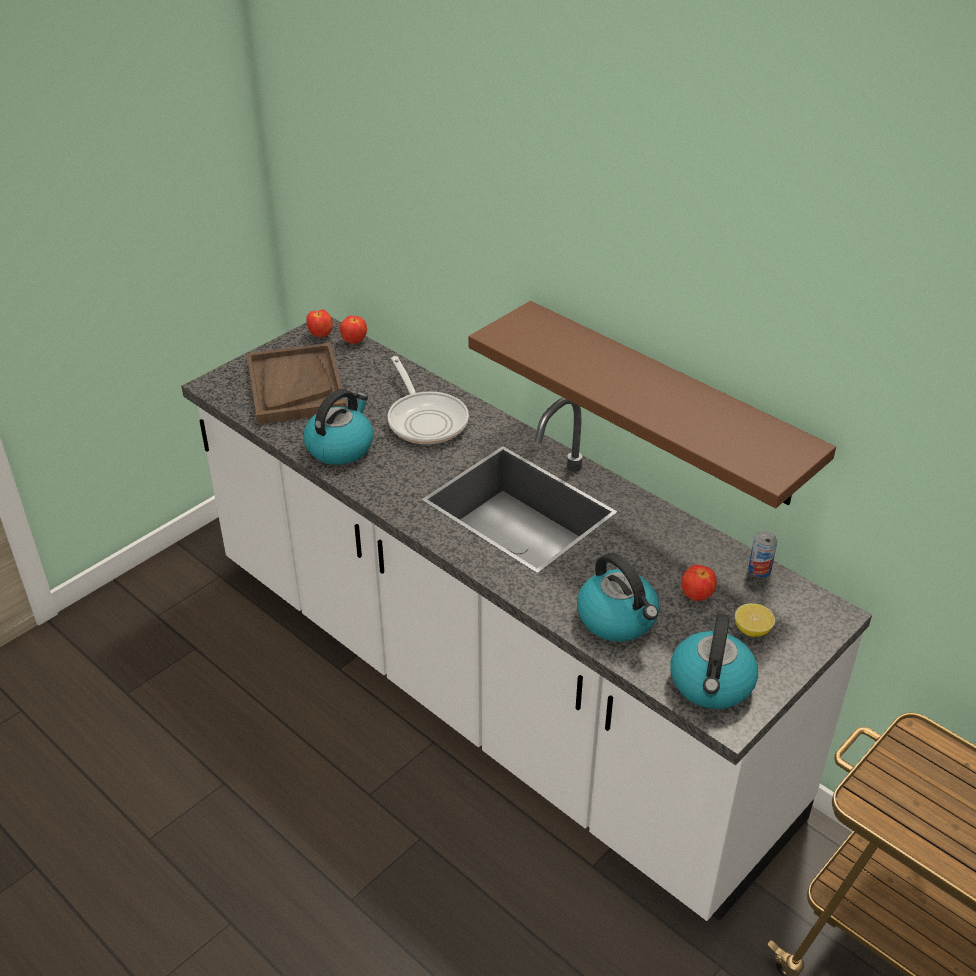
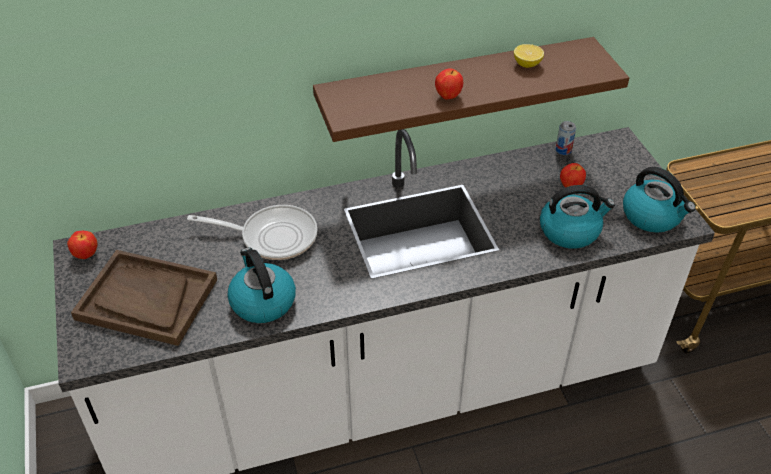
camera: 60 degrees left, 5 degrees up
apple [340,316,367,344] -> apple moved to [435,68,463,99]
lemon [735,603,775,637] -> lemon moved to [514,44,544,68]

